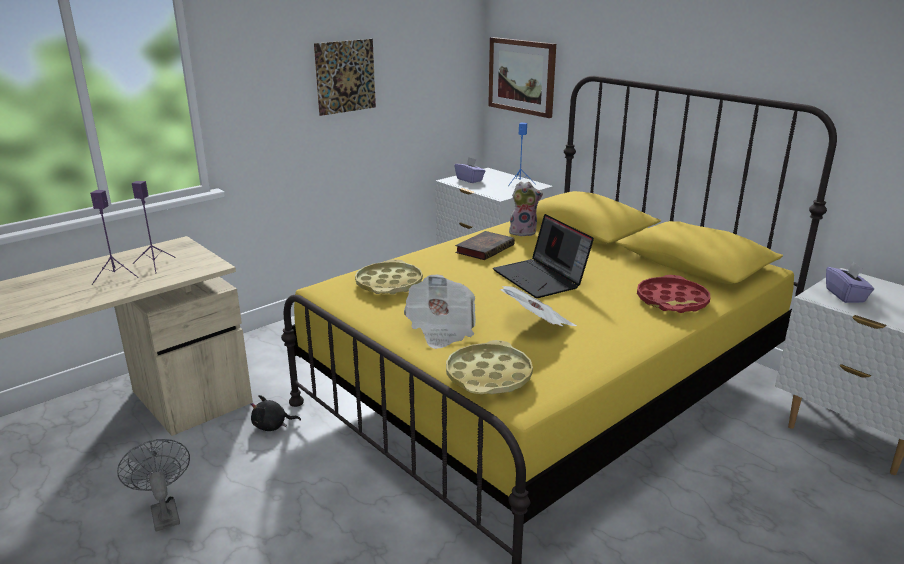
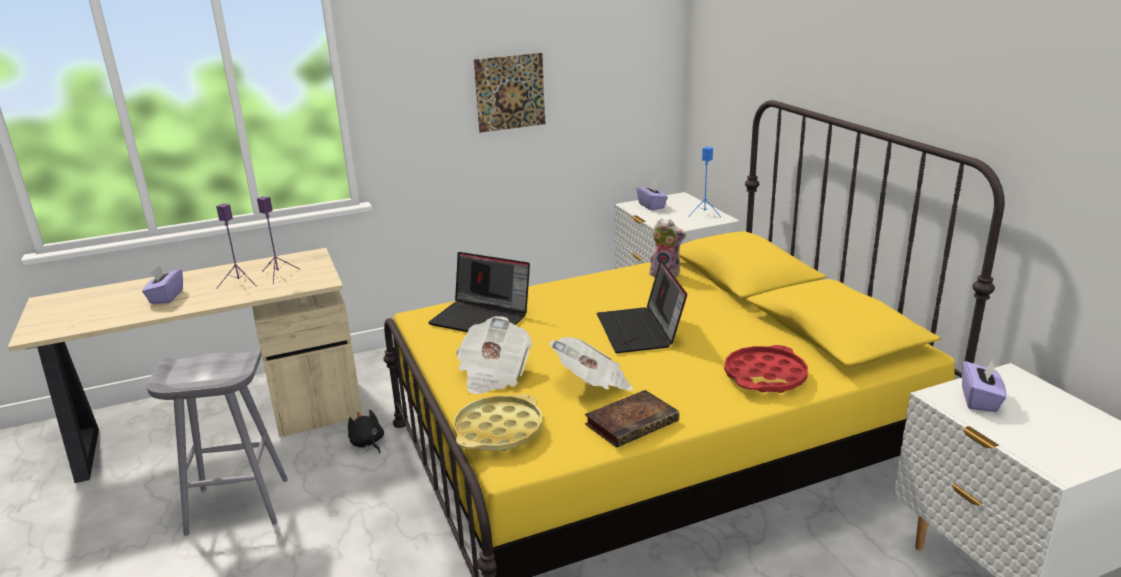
camera: 20 degrees right, 0 degrees up
grey fan [117,439,190,532] -> grey stool [146,349,288,536]
black plush toy [251,395,301,431] -> black plush toy turned 45 degrees clockwise [348,410,384,454]
yellow tray [355,259,423,295] -> laptop [428,252,530,332]
book [455,231,515,260] -> book moved to [585,390,679,448]
picture [488,37,556,118] -> none
none -> purple tissue box [142,265,183,304]

